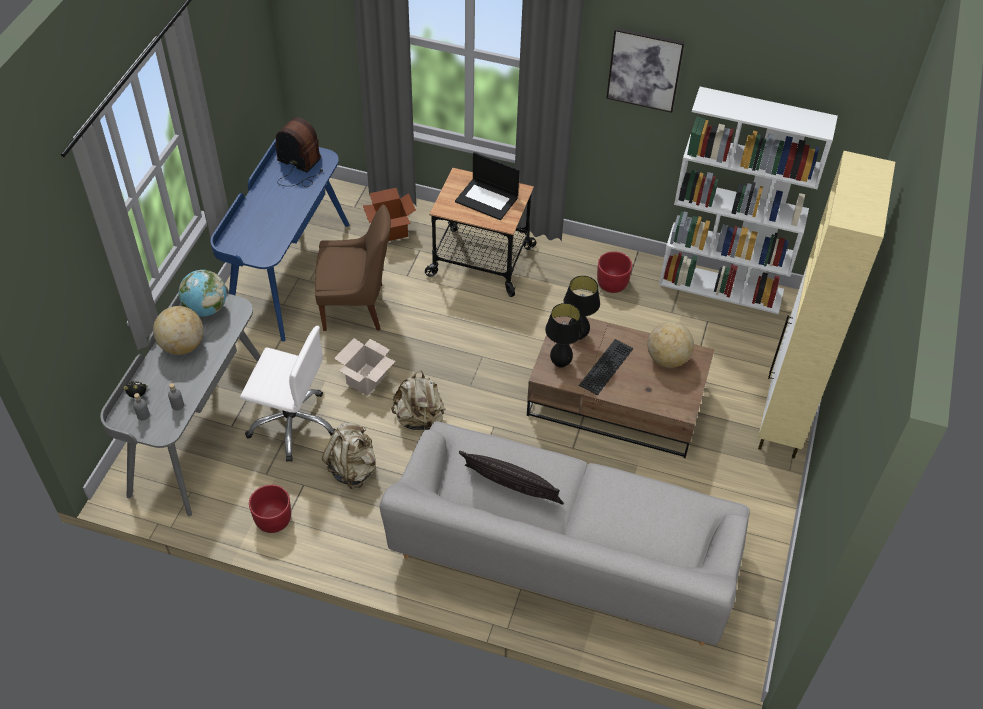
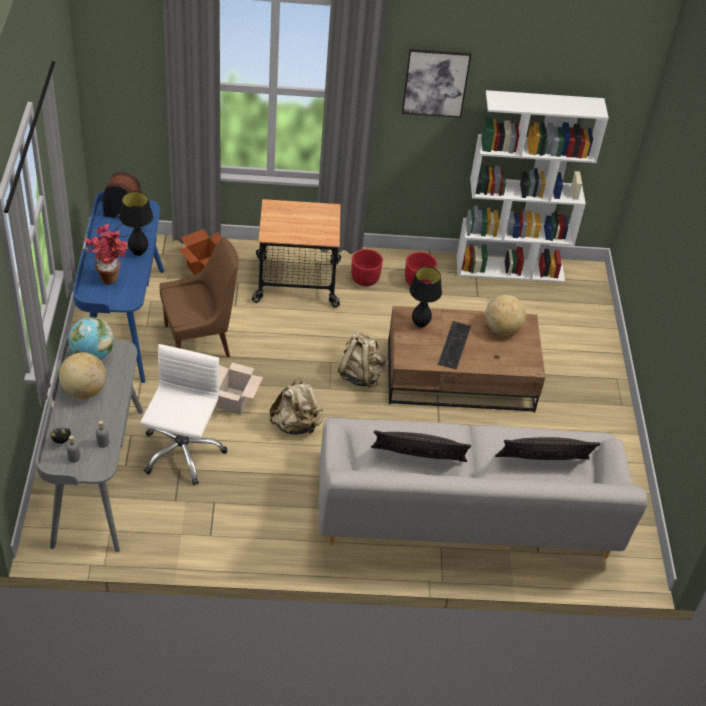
camera: 20 degrees left, 5 degrees down
white office chair [240,326,336,462] -> white office chair turned 75 degrees counterclockwise [140,344,227,485]
red planter [249,485,291,533] -> red planter moved to [351,249,383,286]
beige backpack [322,423,376,489] -> beige backpack moved to [338,332,386,388]
laptop [455,152,520,220] -> none
black table lamp [545,303,583,368] -> black table lamp moved to [119,191,153,256]
beige cabinet [758,151,895,459] -> none
none -> potted plant [85,224,128,285]
none -> pillow [495,437,600,460]

